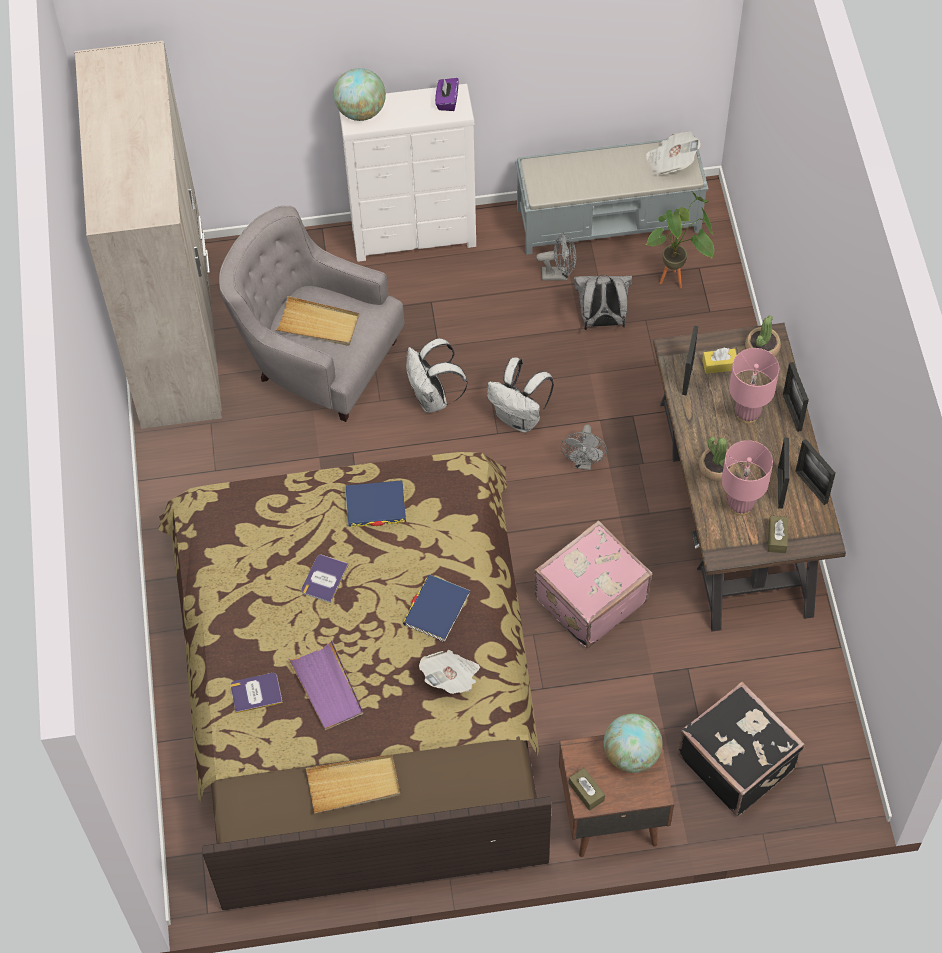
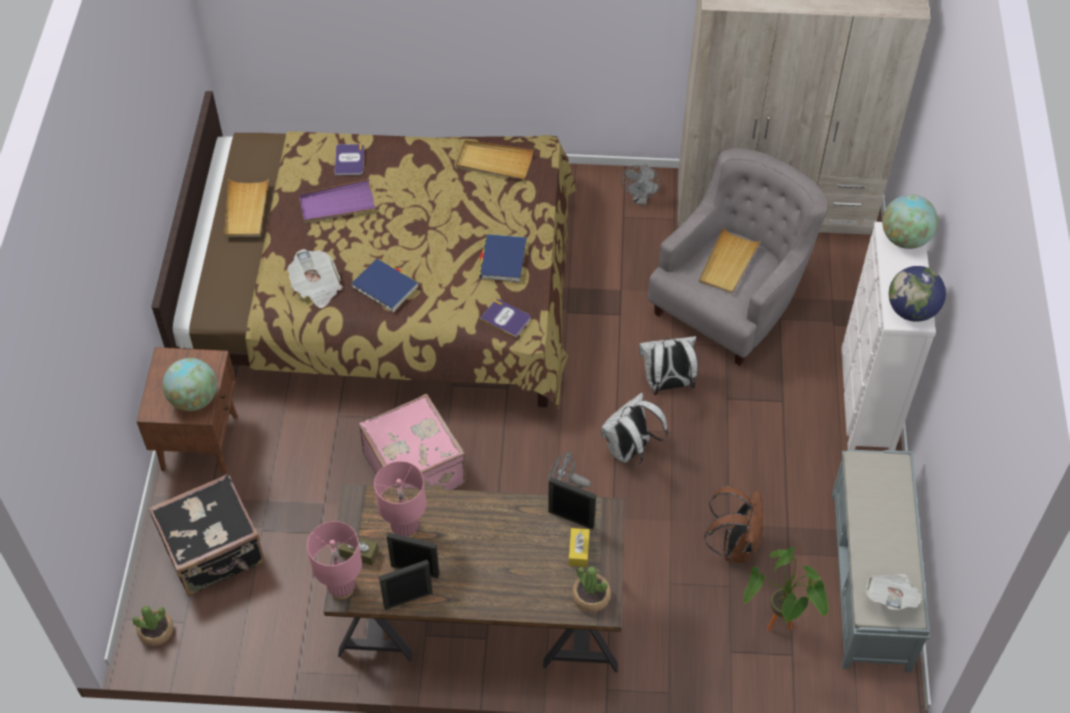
camera: 100 degrees right, 5 degrees down
book [302,555,349,603] -> book moved to [480,299,531,338]
purple tissue box [435,78,459,111] -> globe [889,266,946,322]
grey fan [536,232,576,281] -> grey fan moved to [621,164,662,205]
brown tissue box [569,768,605,811] -> none
grey backpack [574,274,632,330] -> brown backpack [704,486,763,563]
potted plant [699,437,736,481] -> potted plant moved to [133,605,174,646]
pink table lamp [729,348,779,424] -> pink table lamp moved to [307,521,362,599]
picture frame [783,362,809,432] -> none
none -> beige tray [455,140,533,180]

